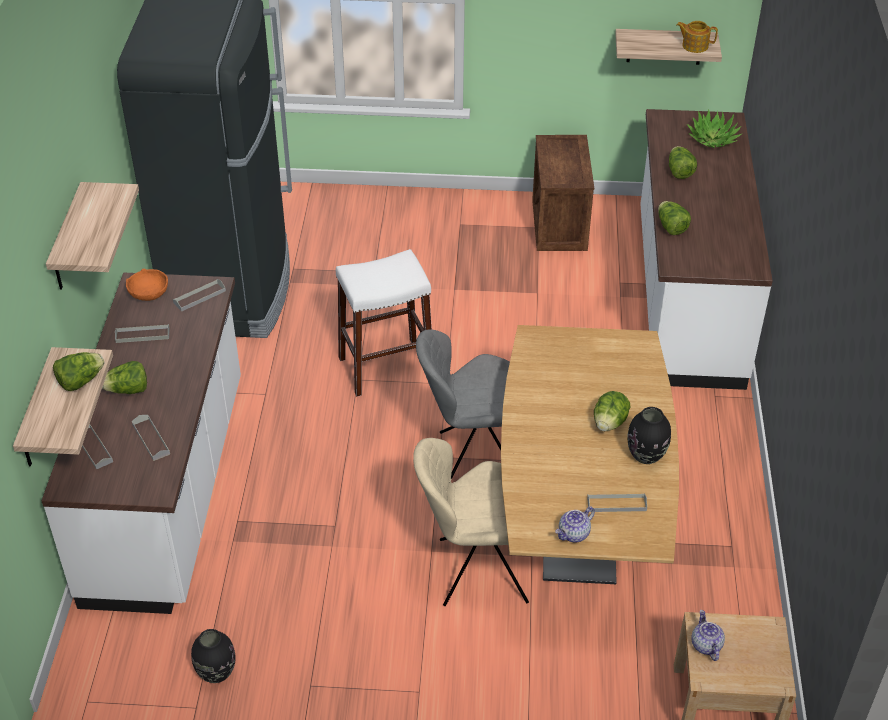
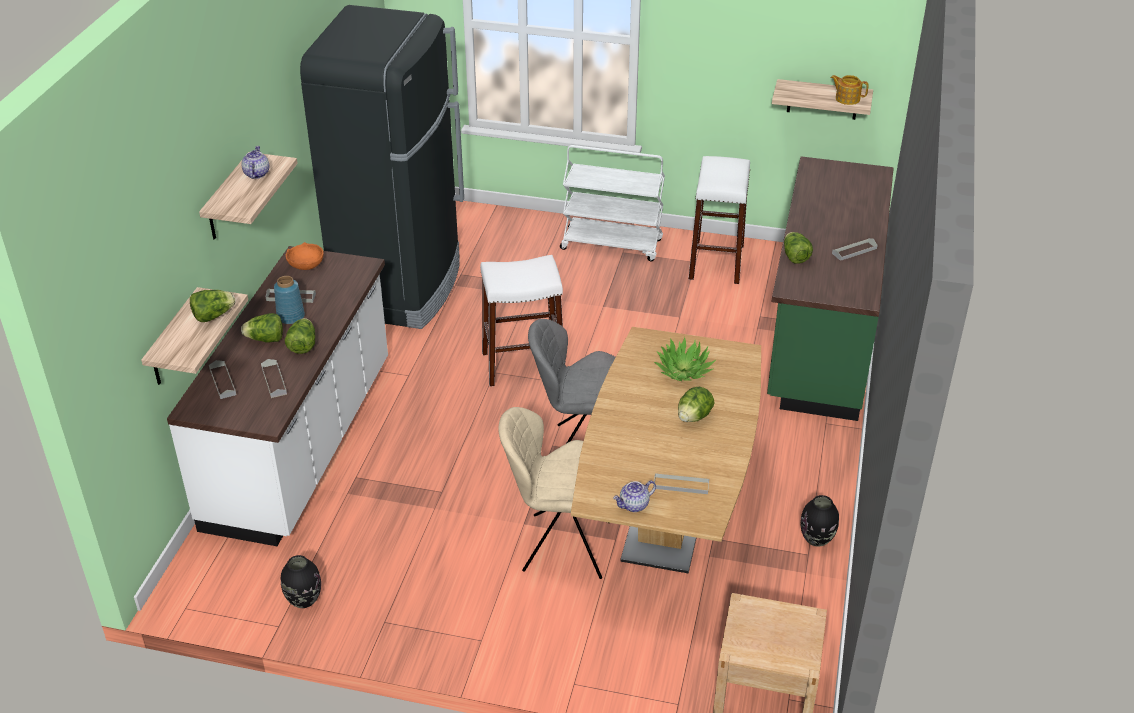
camera: 10 degrees right, 5 degrees down
grey tray [173,279,226,312] -> grey tray moved to [832,238,877,261]
crate [532,135,594,251] -> white stool [688,156,750,284]
black vase [627,407,671,464] -> black vase moved to [800,495,839,547]
white counter [640,109,773,390] -> green counter [767,156,894,421]
lettuce [669,146,697,179] -> lettuce moved to [285,318,315,354]
potted plant [687,109,742,148] -> potted plant moved to [654,337,716,381]
teapot [691,610,725,661] -> teapot moved to [241,146,269,179]
none -> blue vase [274,276,305,324]
none -> white cart [560,145,665,262]

